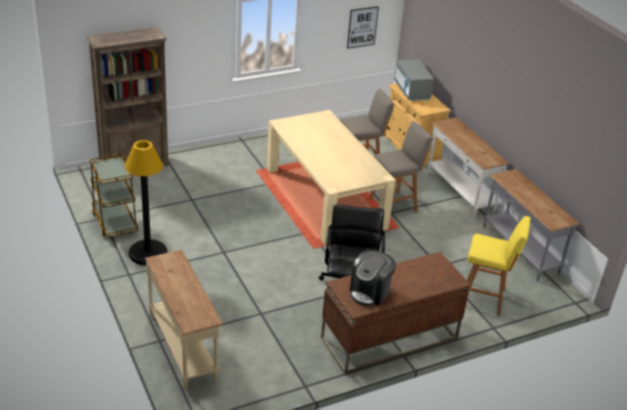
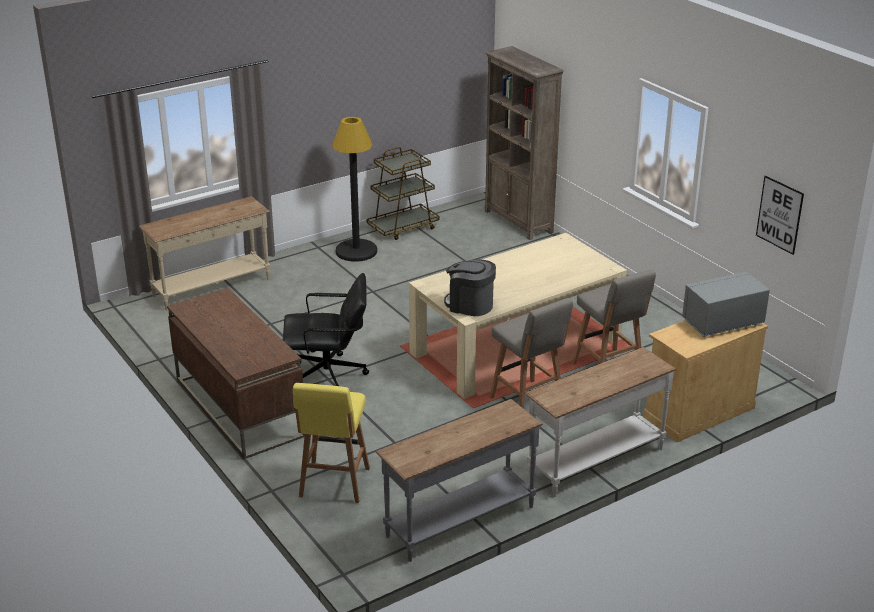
camera: 85 degrees right, 5 degrees down
coffee machine [350,250,396,306] -> coffee machine moved to [444,260,496,316]

